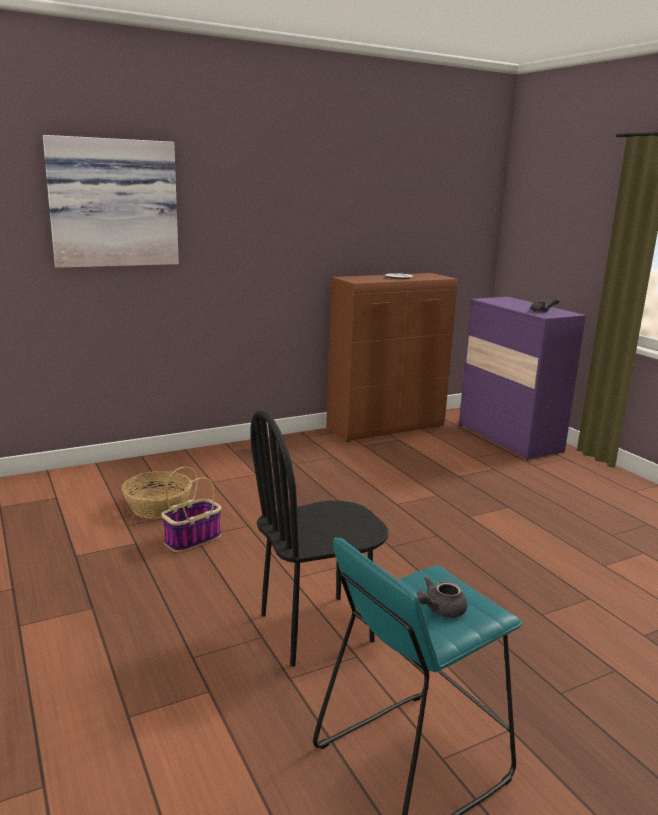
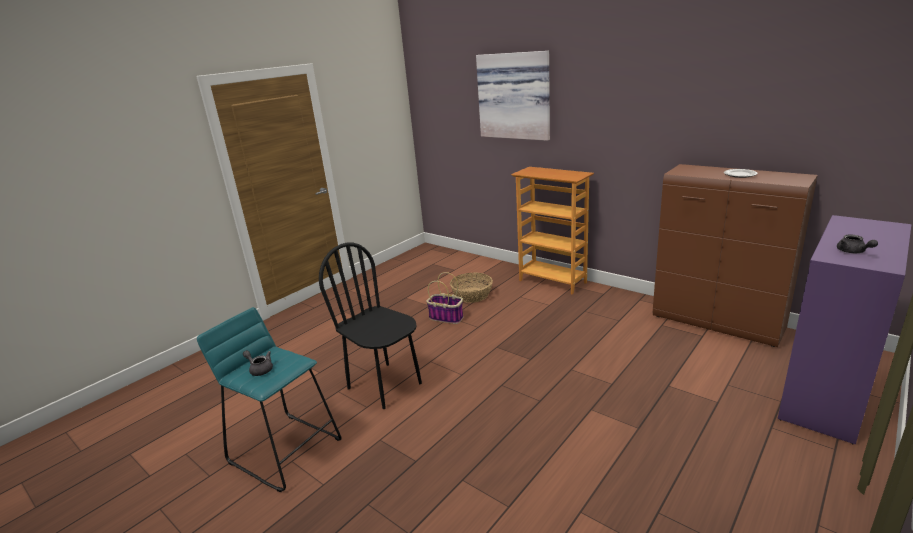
camera: 70 degrees right, 5 degrees up
none -> bookcase [511,167,594,295]

